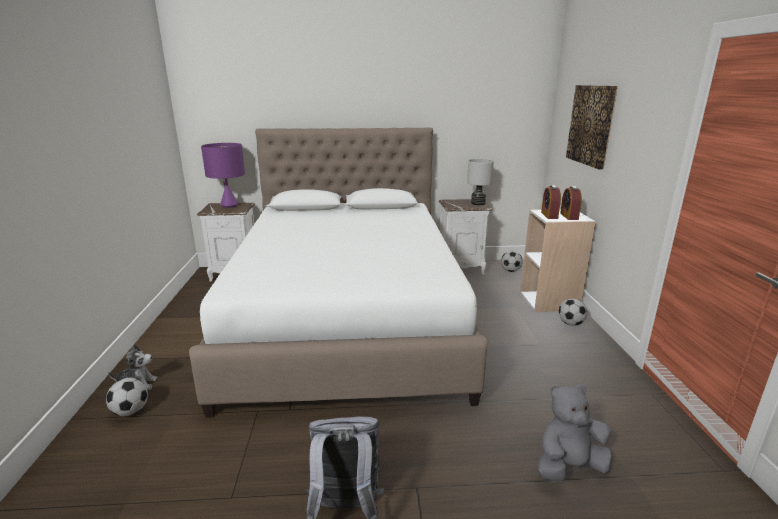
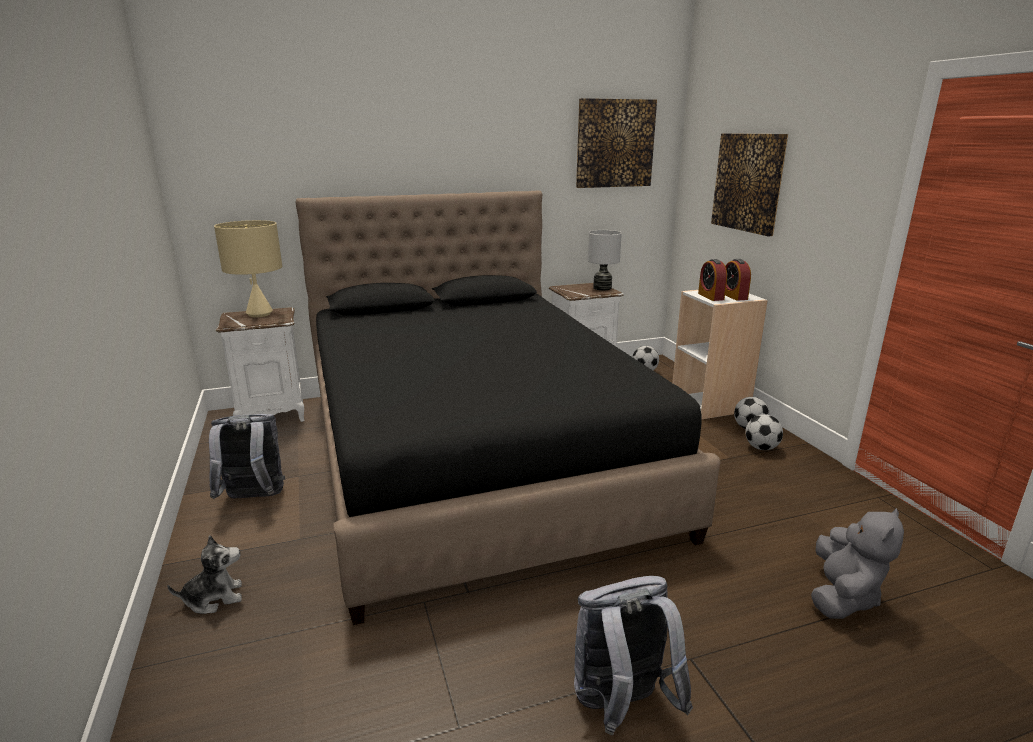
camera: 15 degrees left, 0 degrees up
football [106,378,148,416] -> football moved to [745,414,783,450]
white bed [189,128,488,418] -> black bed [296,191,721,625]
purple table lamp [201,143,245,208] -> beige table lamp [214,220,282,318]
grey plush toy [537,384,612,481] -> grey plush toy turned 150 degrees clockwise [811,508,904,619]
none -> grey backpack [209,414,285,499]
none -> picture [576,98,657,188]

